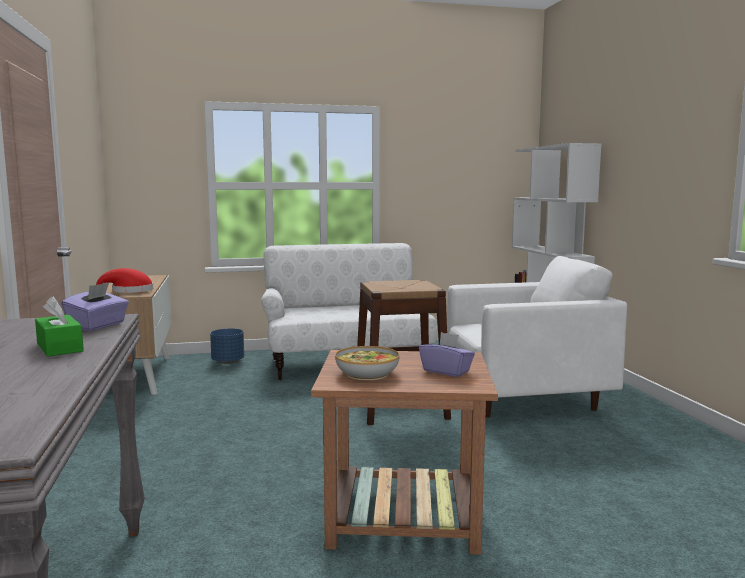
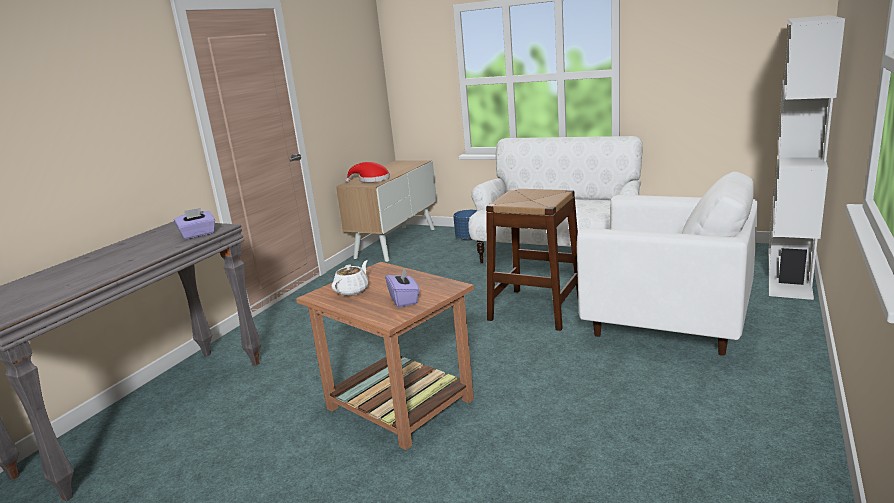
camera: 40 degrees right, 10 degrees up
green tissue box [35,296,84,357] -> none
bowl [335,346,400,380] -> white teapot [332,260,369,296]

